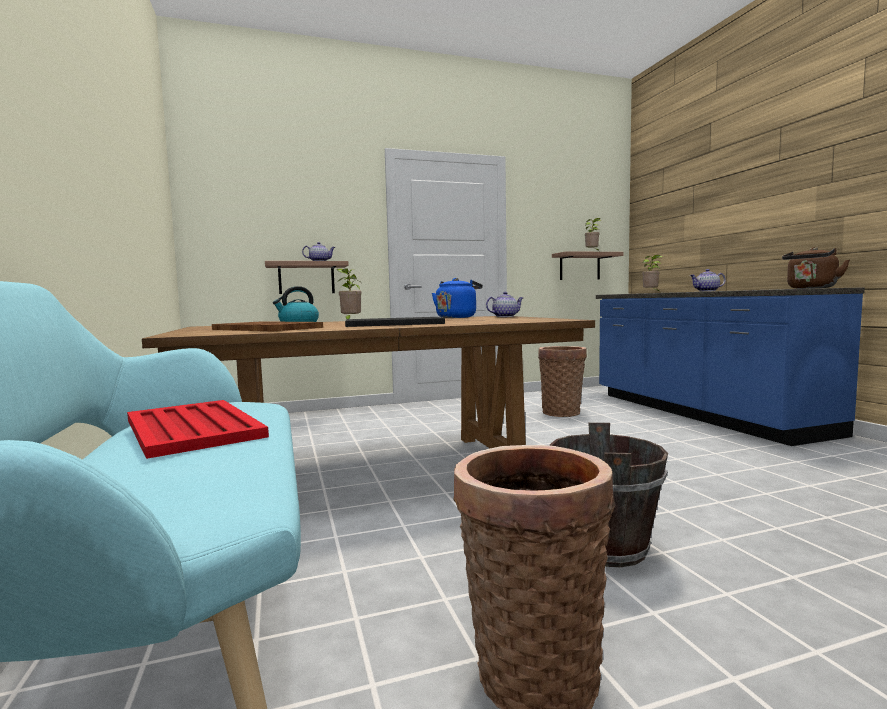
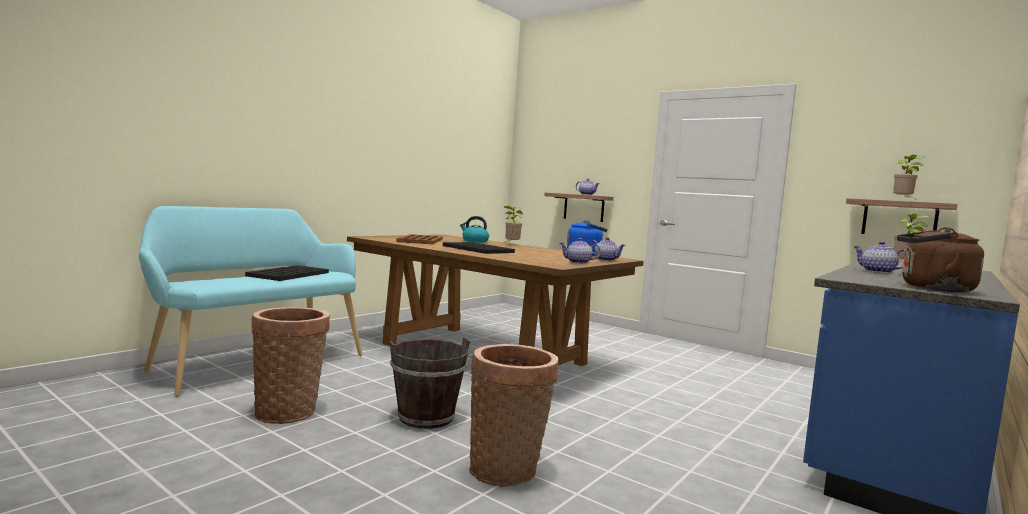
camera: 55 degrees right, 0 degrees up
red tray [127,400,269,459] -> black tray [245,265,329,281]
basket [538,346,587,417] -> basket moved to [469,344,559,487]
none -> teapot [560,238,601,264]

